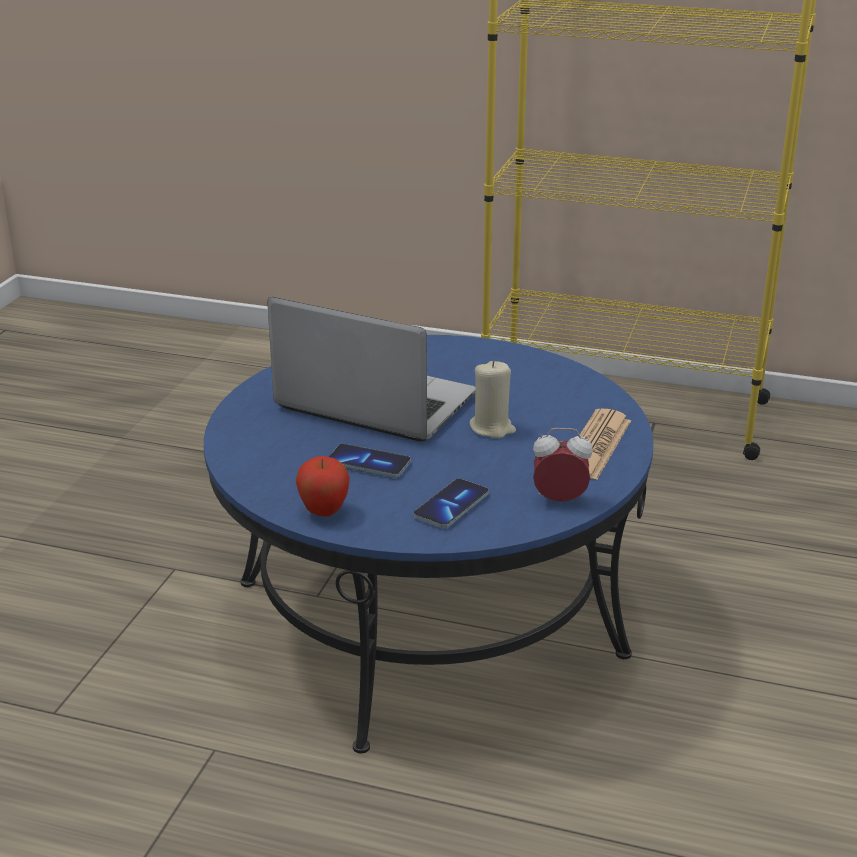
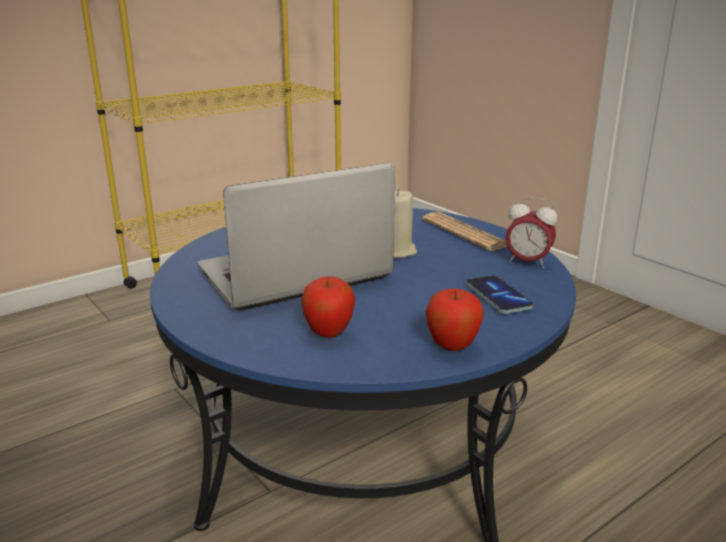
camera: 55 degrees left, 5 degrees down
phone [328,444,411,478] -> none
alarm clock [533,428,593,502] -> alarm clock turned 105 degrees counterclockwise [505,197,558,268]
none -> apple [301,276,355,338]

